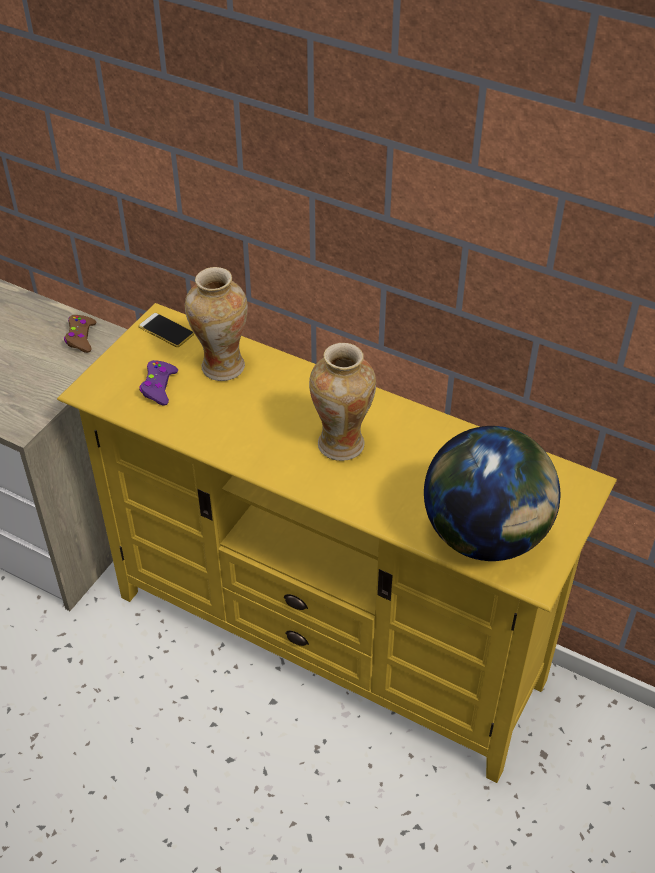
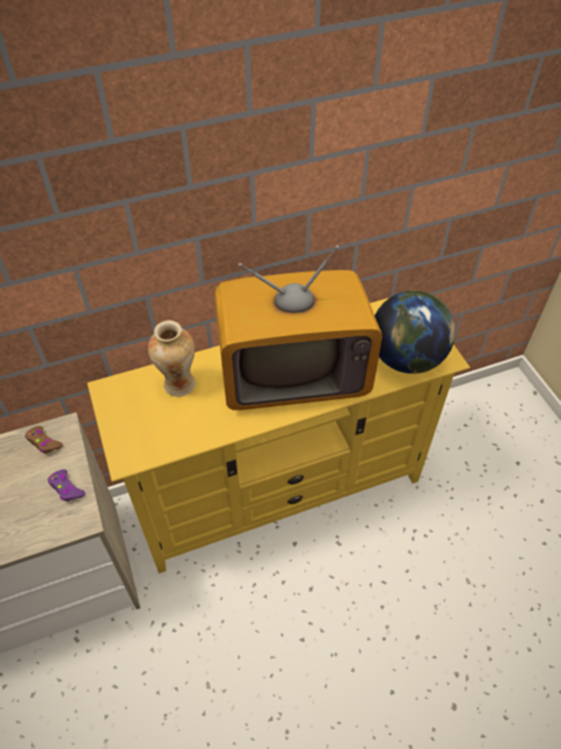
camera: 50 degrees left, 5 degrees up
phone [138,313,194,347] -> none
purple game controller [139,360,178,405] -> purple game controller moved to [48,469,85,501]
vase [309,343,376,461] -> television [214,245,382,410]

